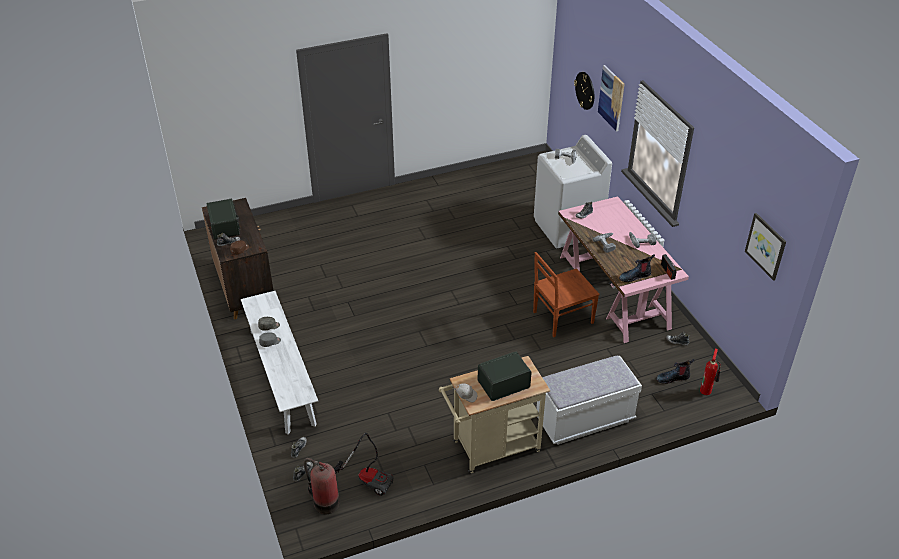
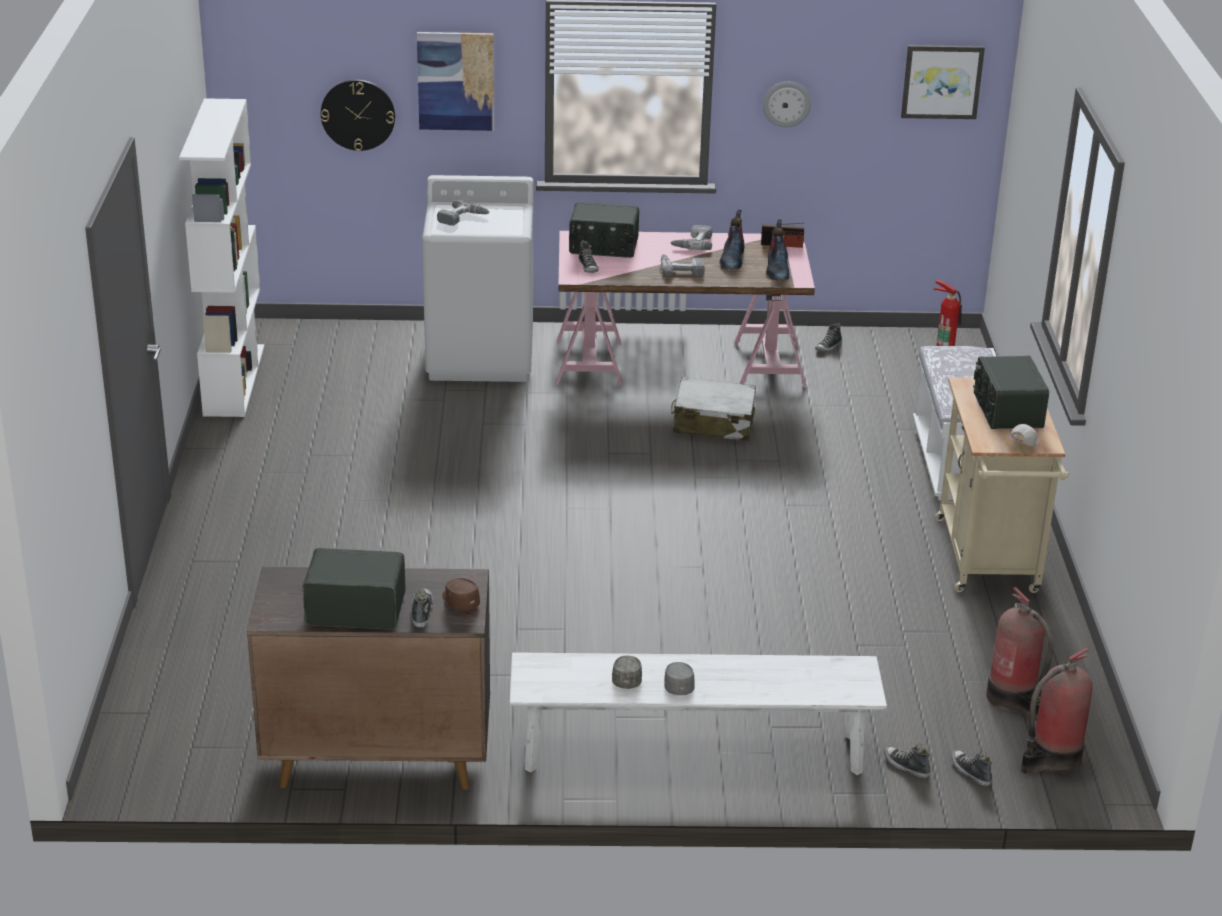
camera: 70 degrees left, 10 degrees down
vacuum cleaner [334,433,394,496] -> fire extinguisher [986,587,1054,721]
brown chair [533,252,600,337] -> white suitcase [671,377,756,441]
boot [656,359,695,384] -> boot moved to [719,209,744,270]
none -> white bookcase [179,98,264,417]
none -> radio [569,202,639,258]
none -> wall clock [763,82,812,128]

